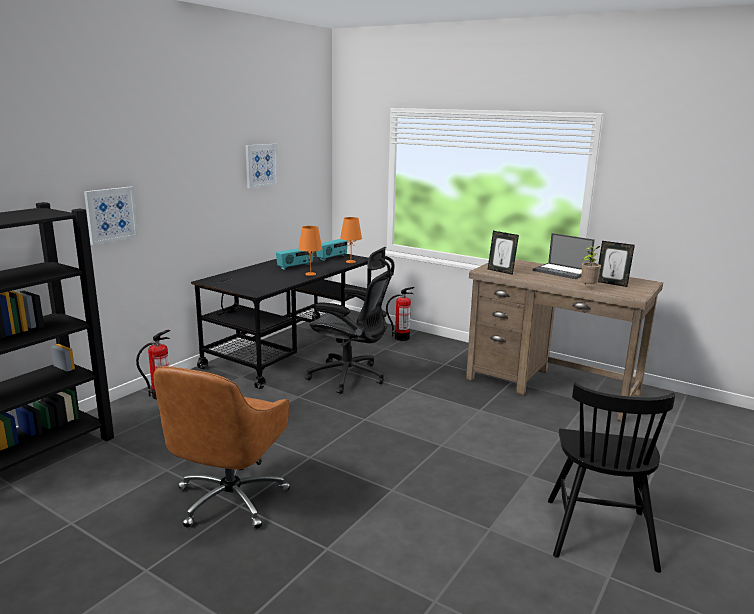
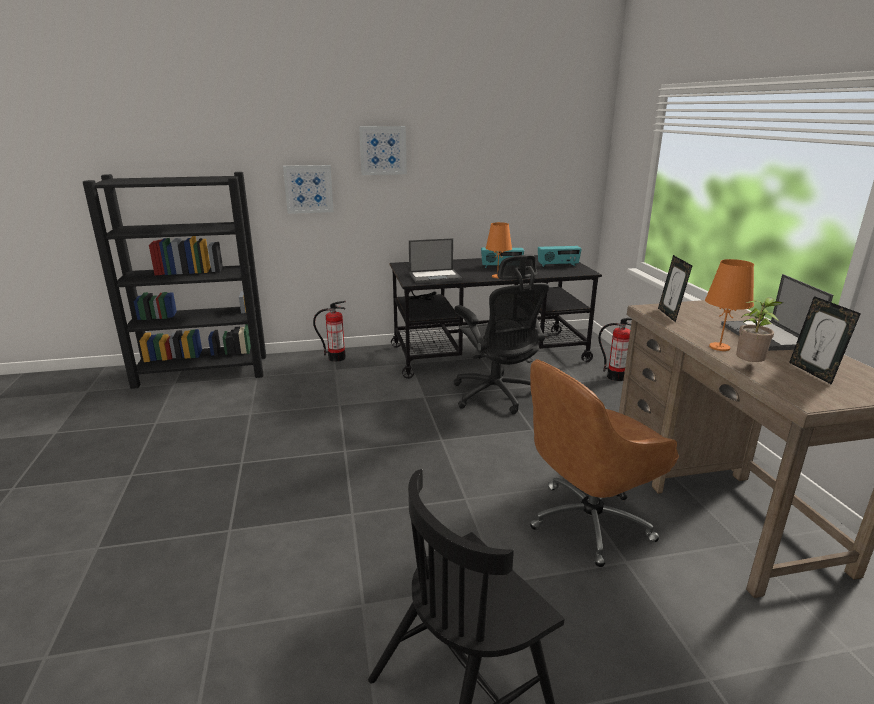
camera: 45 degrees right, 5 degrees up
brown office chair [154,366,290,529] -> brown office chair moved to [530,359,679,567]
picture [246,144,278,188] -> picture moved to [359,126,407,175]
orange table lamp [340,217,362,263] -> orange table lamp moved to [705,259,754,351]
none -> laptop [409,238,462,283]

